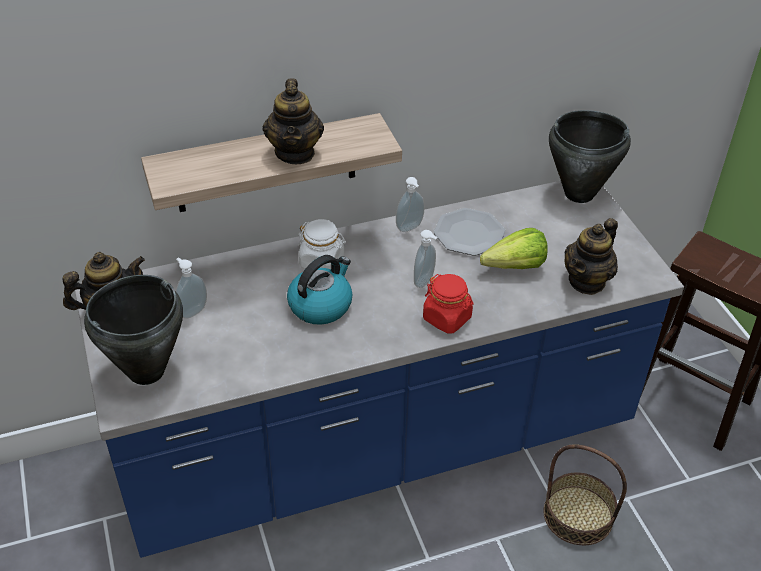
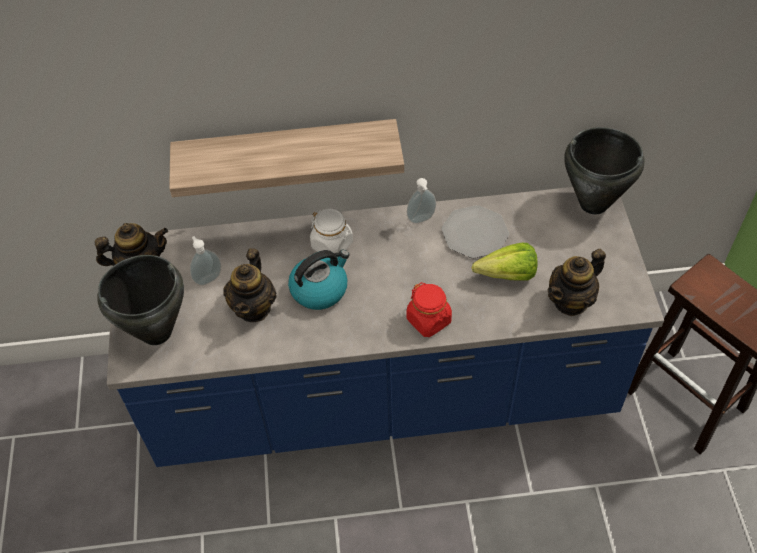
camera: 15 degrees right, 10 degrees up
teapot [263,79,324,164] -> teapot moved to [223,248,276,322]
soap dispenser [414,230,438,288] -> none
basket [543,444,627,545] -> none

